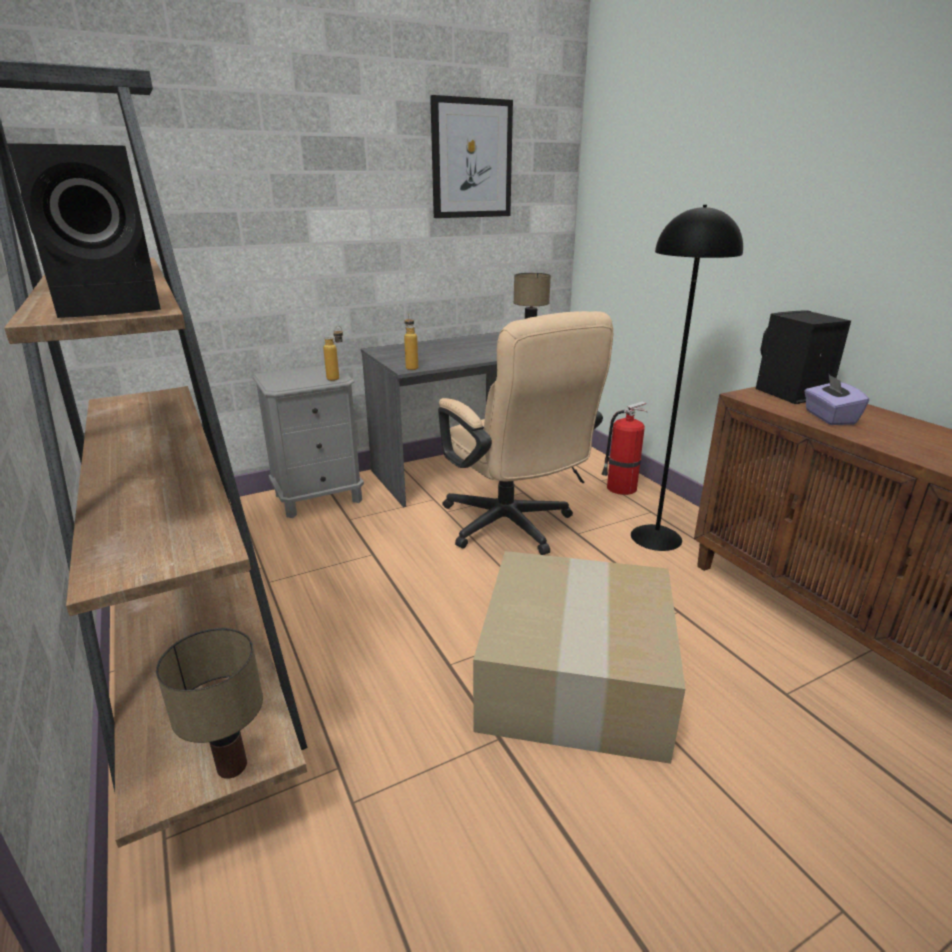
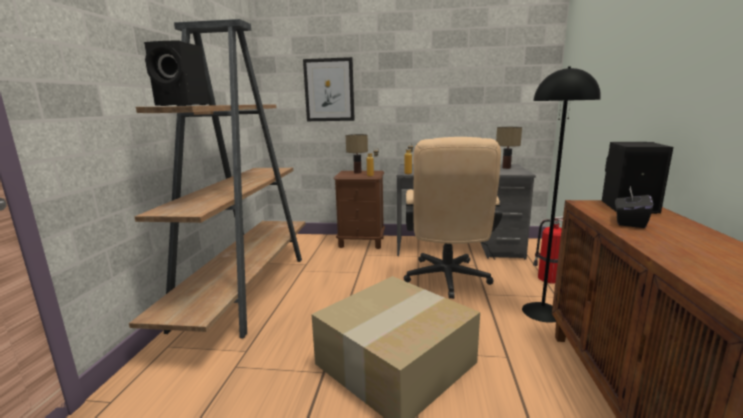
camera: 35 degrees right, 10 degrees down
table lamp [156,628,263,779] -> table lamp moved to [346,134,368,174]
grey nightstand [253,365,364,518] -> brown nightstand [333,171,385,249]
picture [430,95,513,218] -> picture moved to [303,57,355,121]
purple tissue box [805,373,869,425] -> black tissue box [615,186,653,228]

